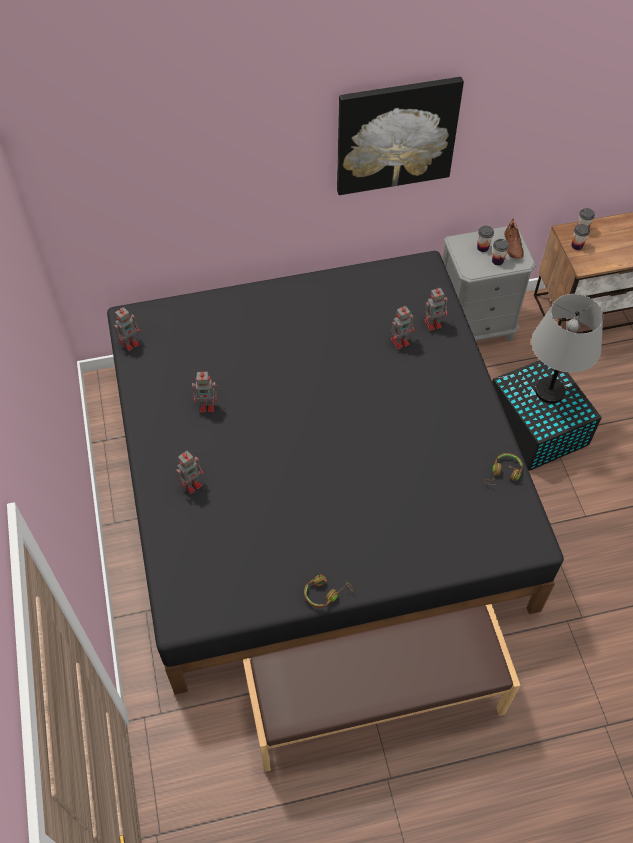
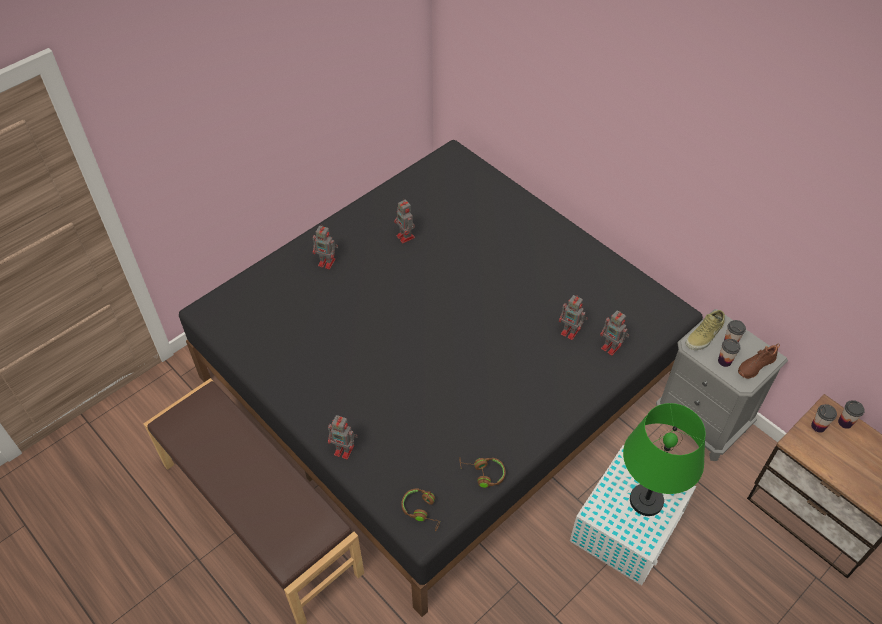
camera: 60 degrees right, 5 degrees down
toy robot [114,307,140,351] -> toy robot moved to [328,415,357,459]
brown headphones [304,574,354,608] -> brown headphones moved to [401,488,441,531]
picture [337,77,464,195] -> none
black storage box [492,360,602,471] -> white storage box [570,445,696,585]
grey table lamp [532,294,603,404] -> green table lamp [623,403,705,516]
none -> beige shoe [685,310,725,350]

